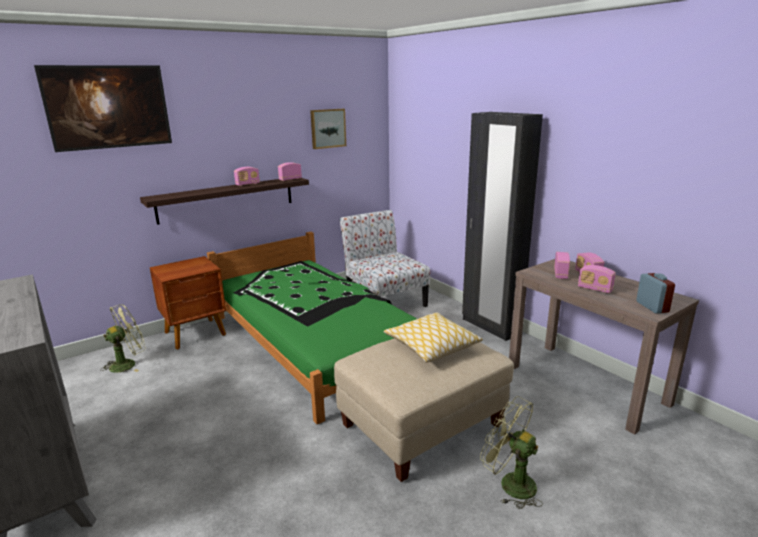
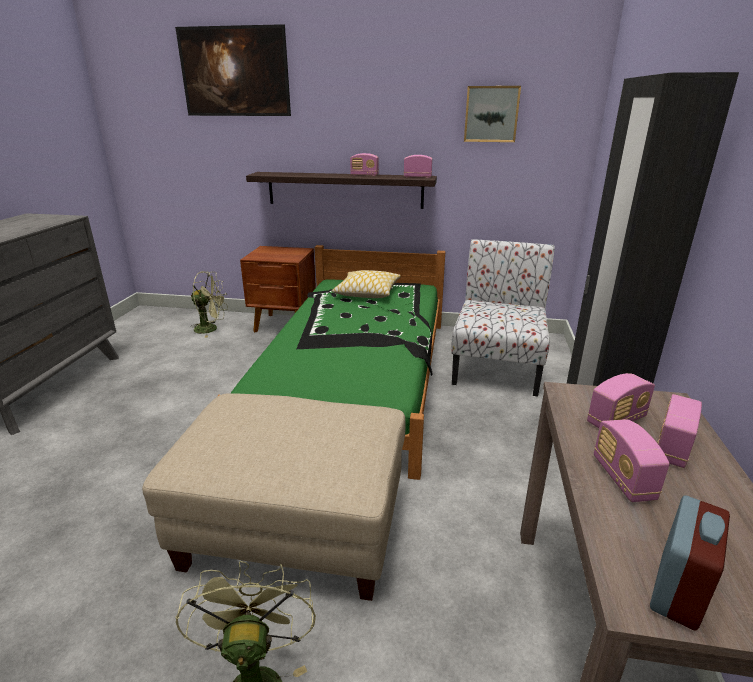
camera: 45 degrees right, 5 degrees up
pillow [384,312,483,363] -> pillow moved to [332,270,401,298]

